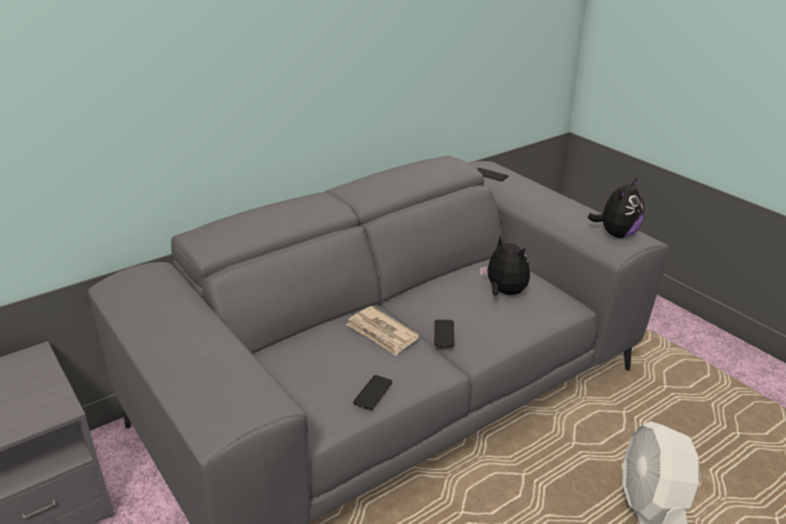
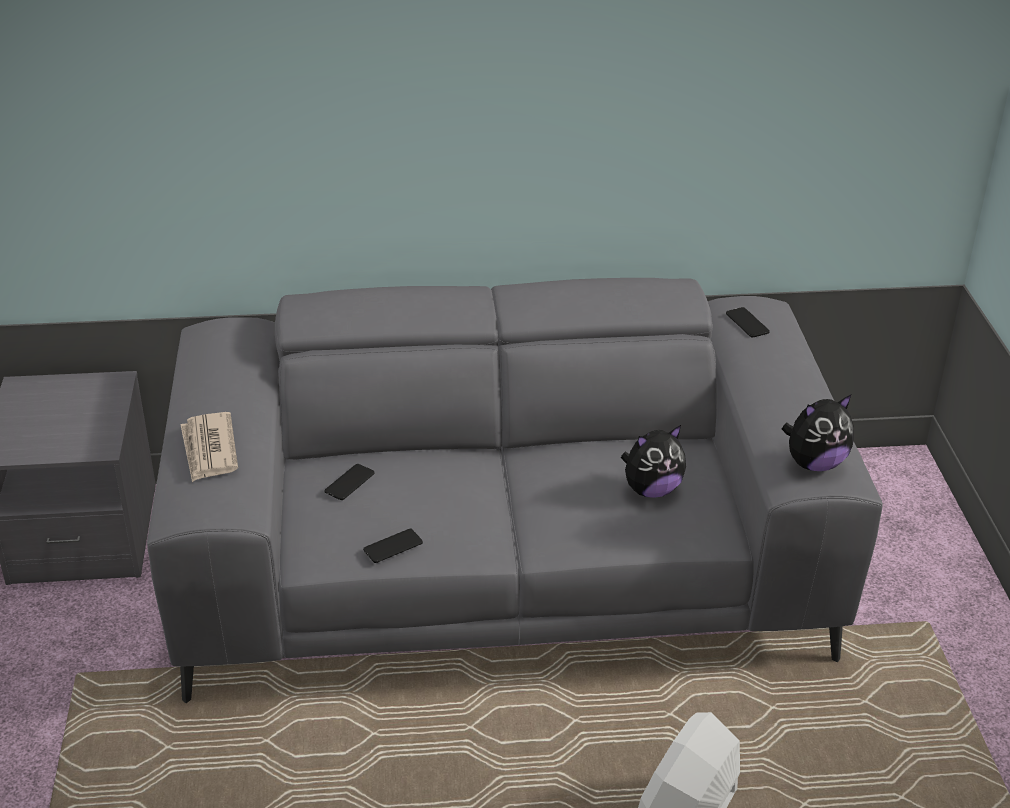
camera: 30 degrees right, 5 degrees up
newspaper [346,306,419,356] -> newspaper moved to [181,412,238,482]
phone [434,320,454,347] -> phone moved to [325,464,375,500]
plush toy [480,236,530,296] -> plush toy turned 75 degrees clockwise [621,425,686,498]

